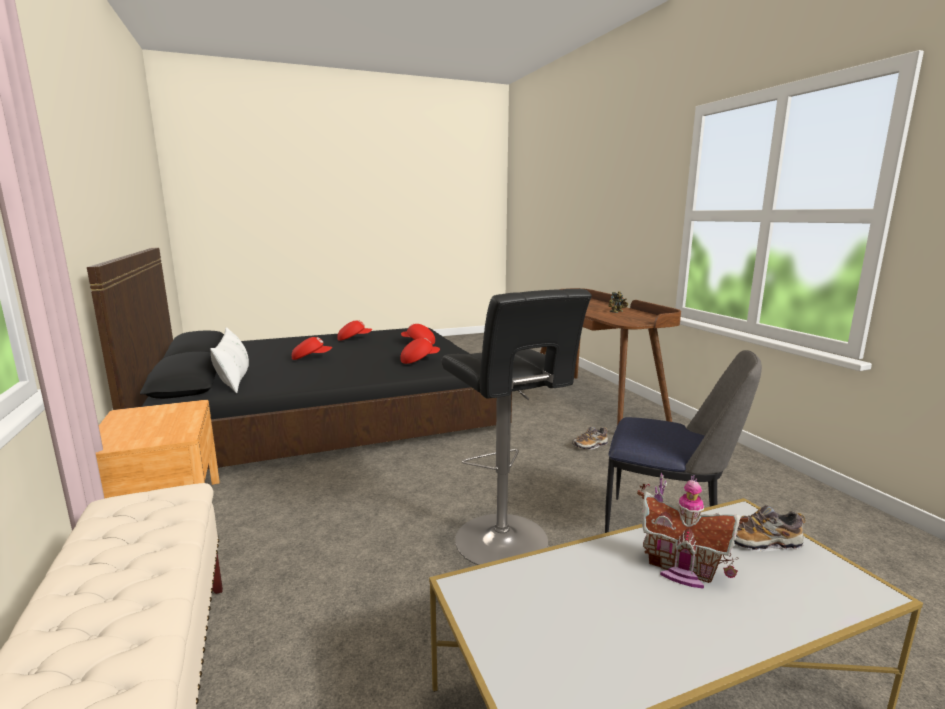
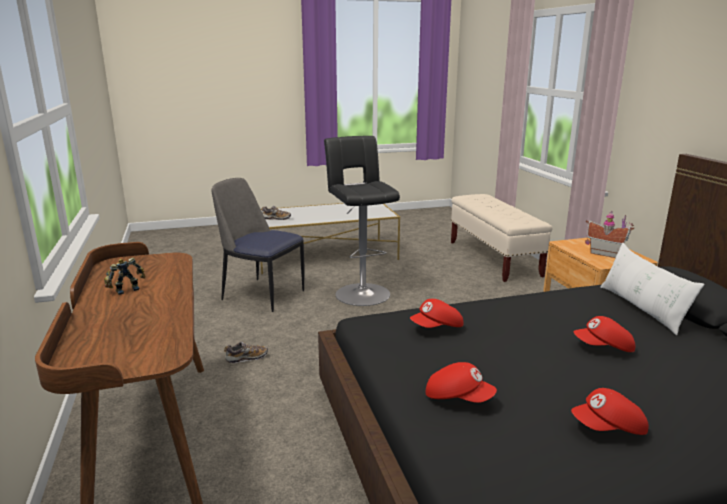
camera: 175 degrees left, 5 degrees up
toy house [637,473,748,589] -> toy house moved to [585,211,634,258]

